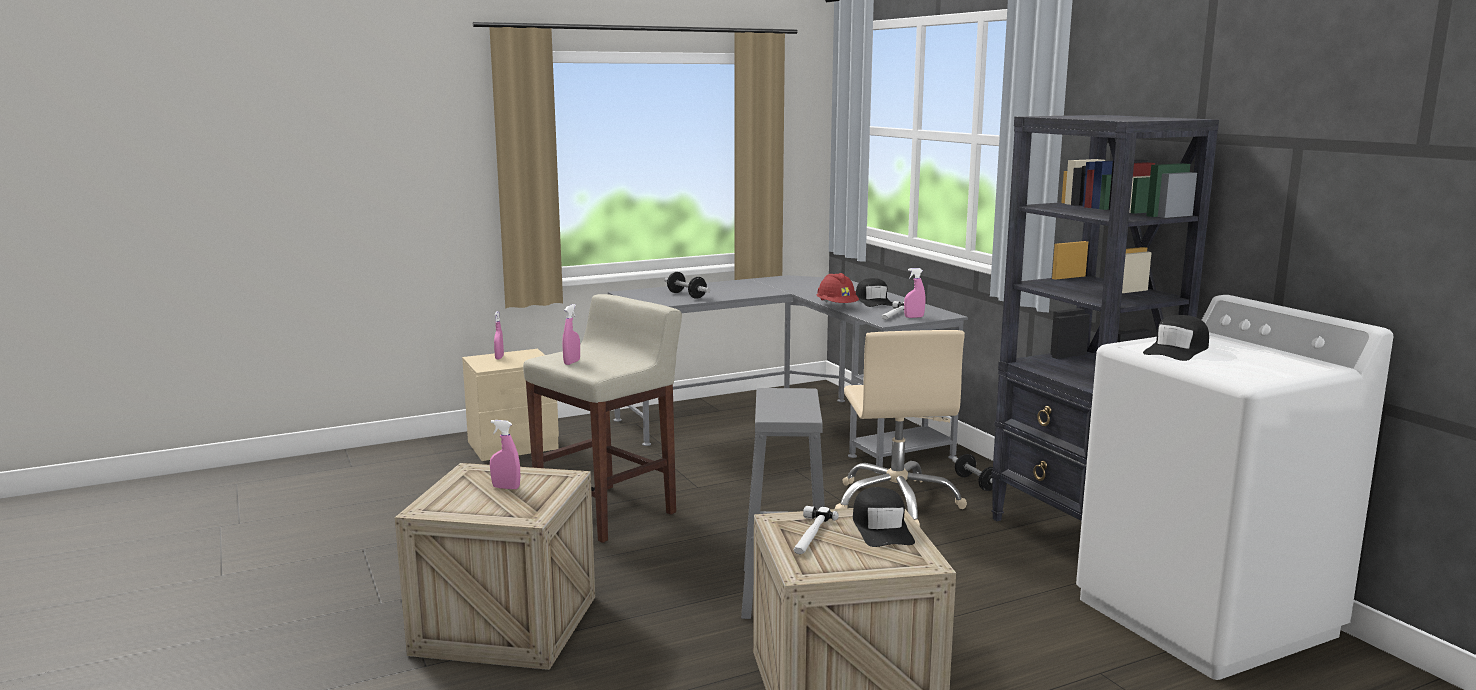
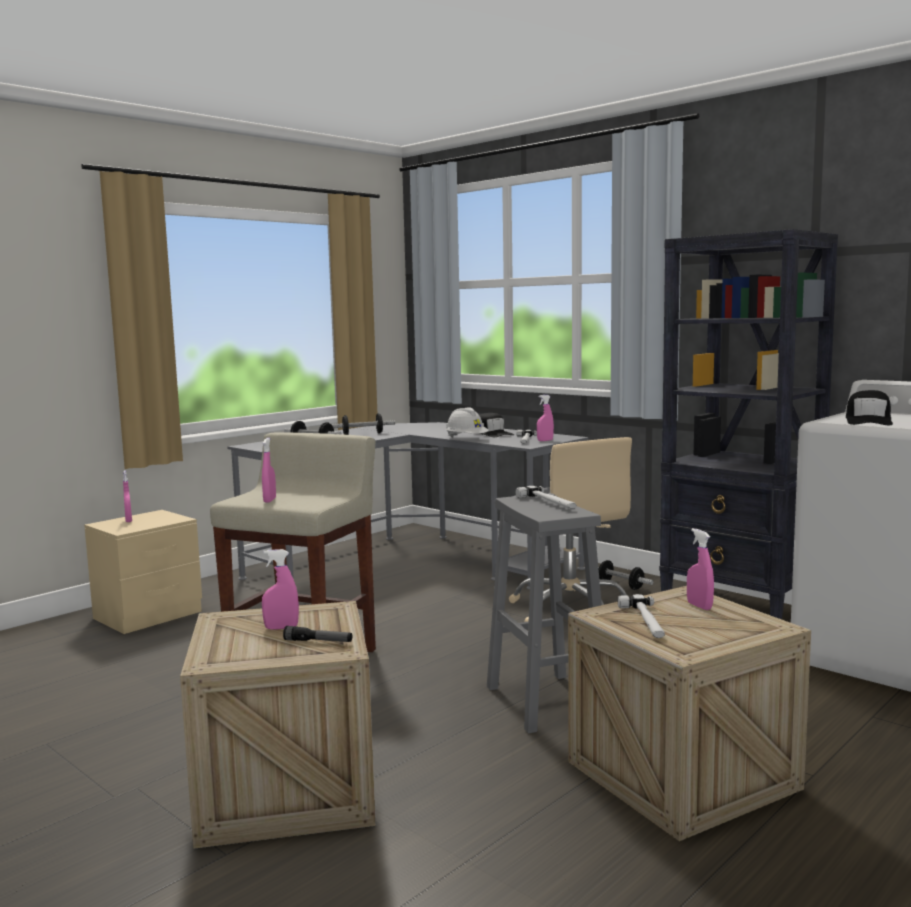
camera: 20 degrees left, 5 degrees down
red hard hat [817,273,859,303] -> white hard hat [446,407,489,438]
black cap [853,487,915,547] -> pink spray bottle [687,528,714,610]
none -> flashlight [283,626,352,642]
none -> dumbbell [331,413,395,435]
none -> hammer [515,486,576,509]

